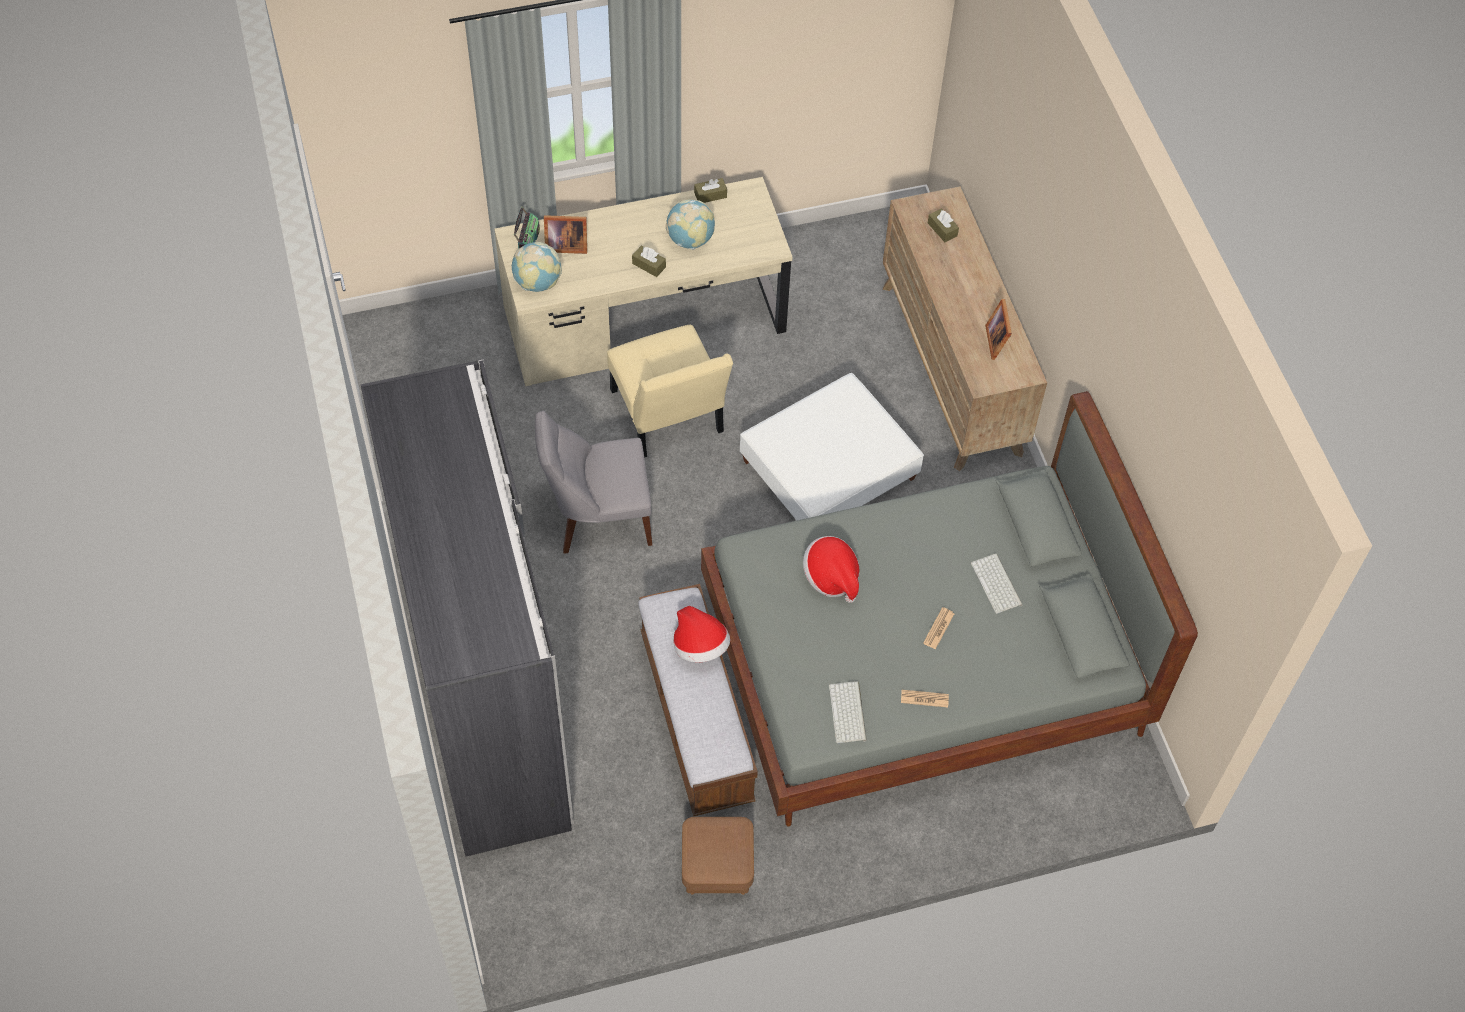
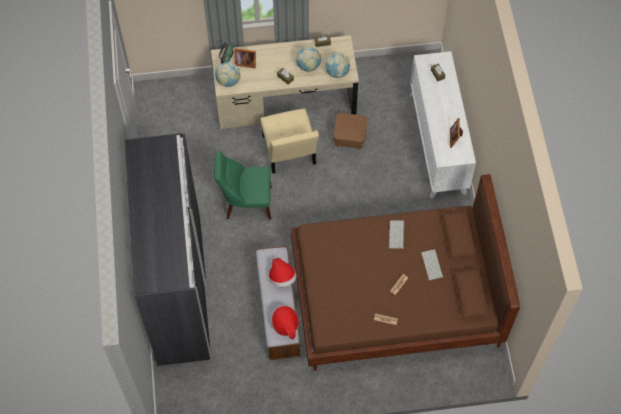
camera: 10 degrees right, 5 degrees up
grey chair [535,411,652,554] -> green chair [214,151,272,220]
brown ottoman [682,817,754,895] -> brown ottoman moved to [333,113,367,150]
grey bed [701,391,1198,827] -> brown bed [291,174,520,371]
white ottoman [740,373,924,520] -> none
hat [803,536,860,603] -> hat moved to [270,305,299,340]
keyboard [829,681,867,743] -> keyboard moved to [389,220,404,249]
brown dresser [883,186,1047,471] -> white dresser [410,51,476,198]
none -> globe [325,53,350,78]

